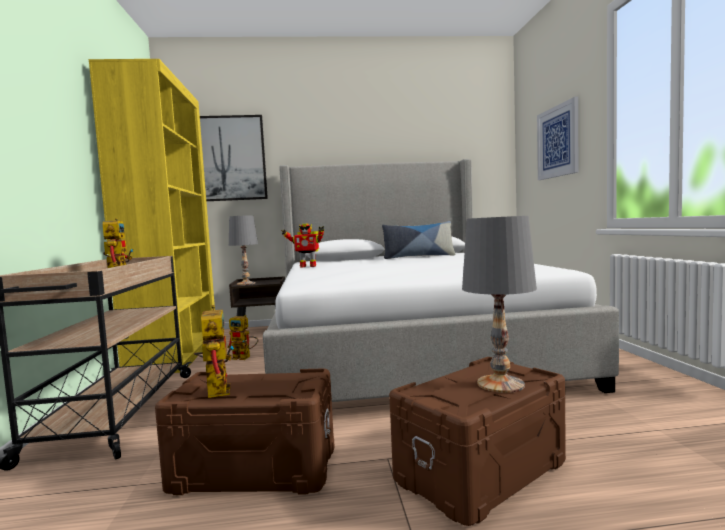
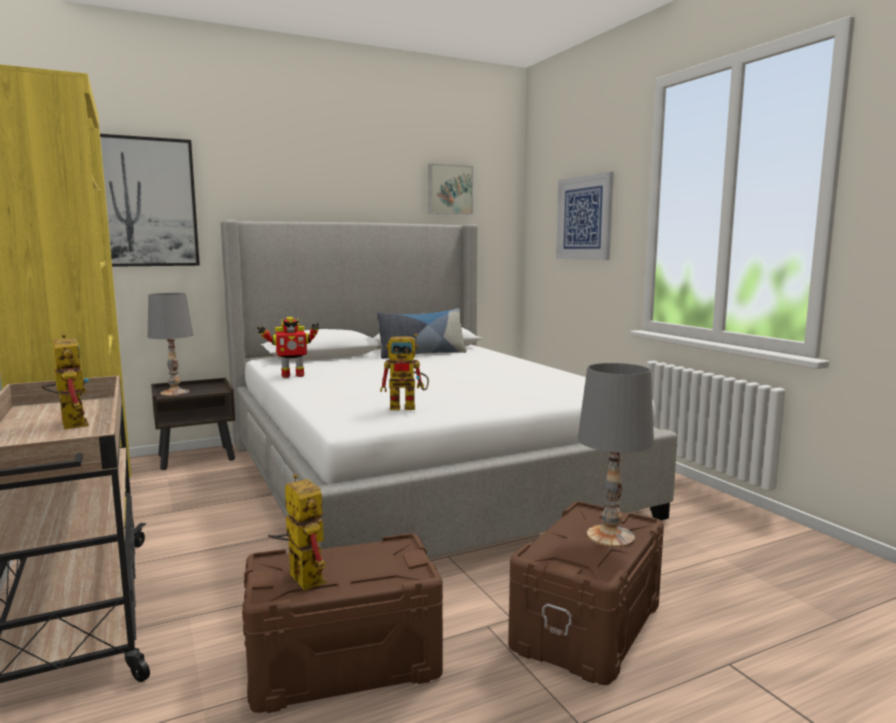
camera: 20 degrees left, 5 degrees up
toy robot [228,315,258,360] -> toy robot moved to [380,333,429,410]
none -> picture [428,163,473,214]

